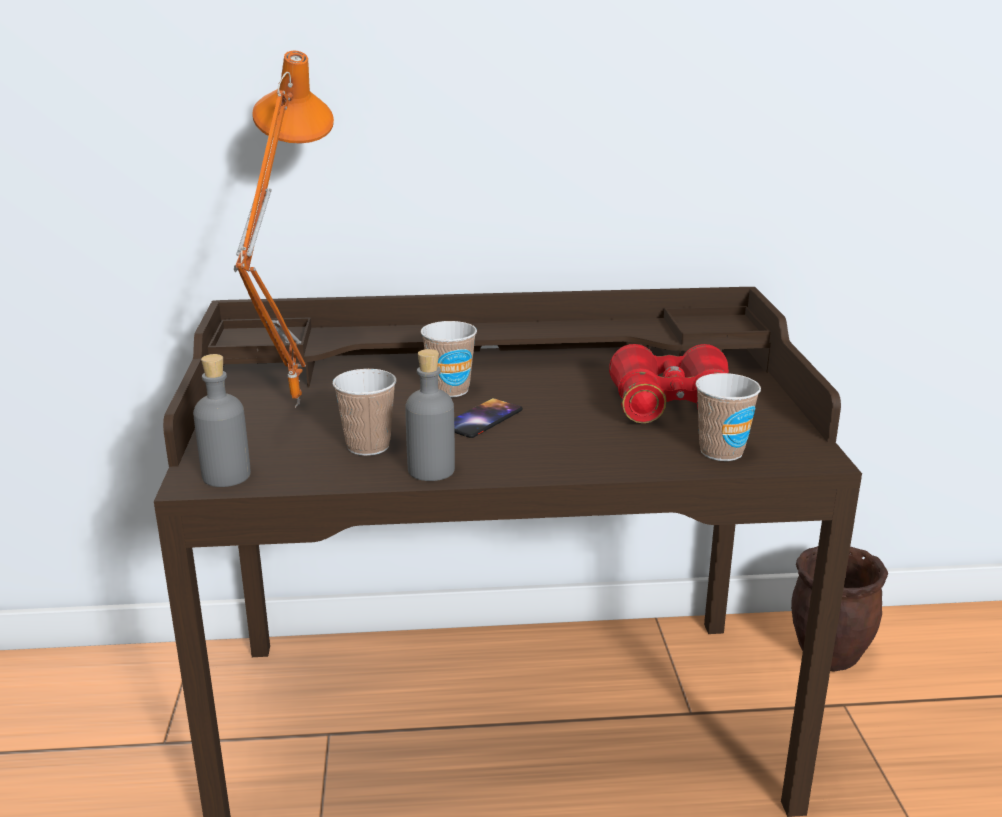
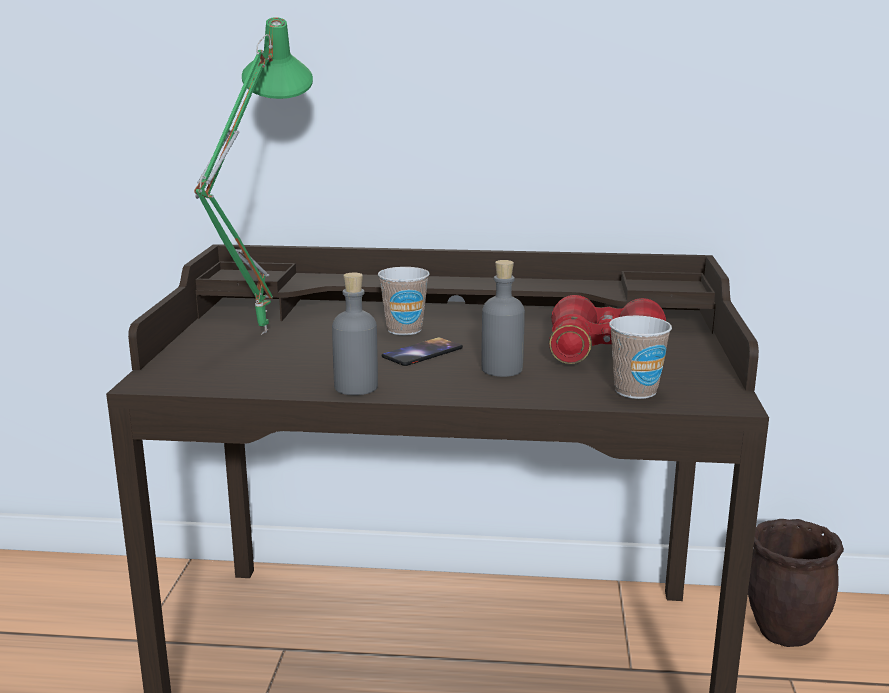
camera: 10 degrees right, 5 degrees down
grey bottle [193,354,251,487] -> grey bottle moved to [481,260,525,377]
orange table lamp [234,51,334,408] -> green table lamp [194,17,313,335]
cup [332,369,397,456] -> none

